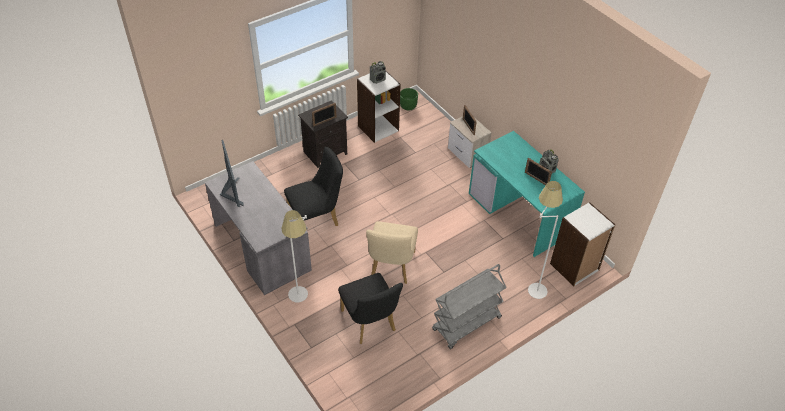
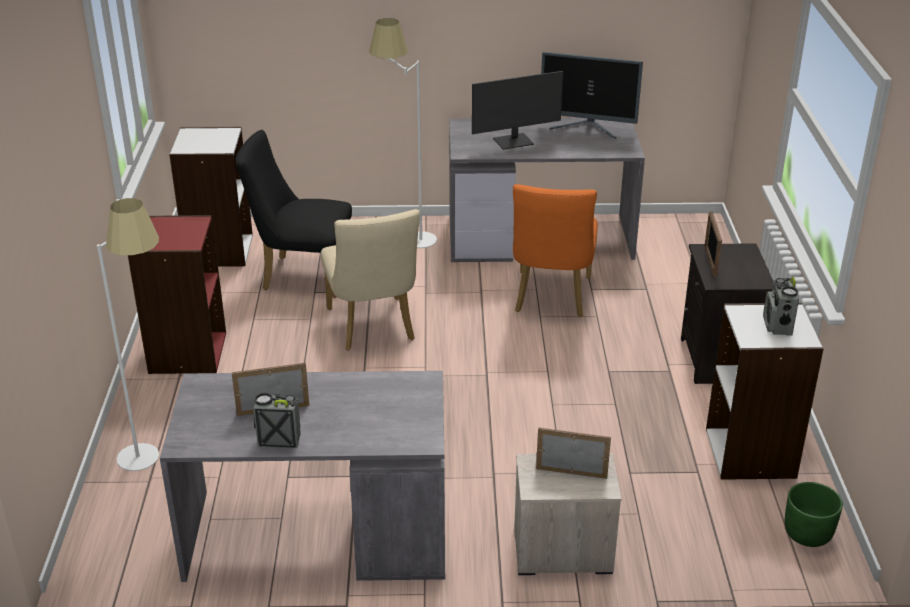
camera: 125 degrees right, 15 degrees down
black chair [284,146,343,226] -> orange chair [513,184,598,317]
beige chair [366,221,418,284] -> beige chair turned 150 degrees counterclockwise [321,209,420,351]
grey cart [432,264,507,349] -> red bookcase [128,215,226,374]
turquoise desk [469,131,585,257] -> grey desk [160,371,445,582]
white bookcase [550,202,615,286] -> white bookcase moved to [169,127,253,267]
none -> monitor [472,71,563,150]

